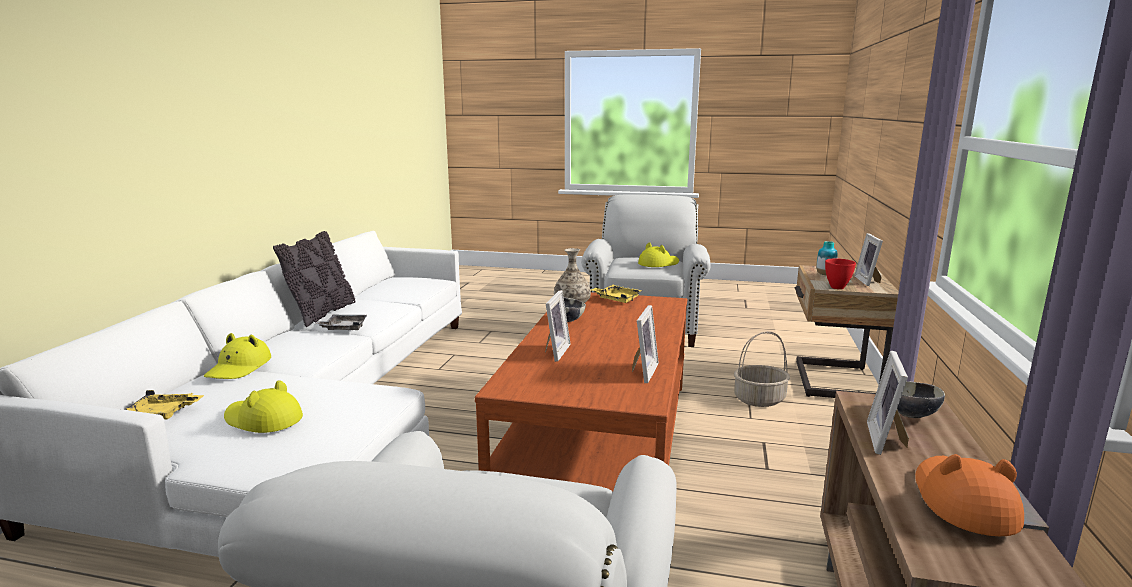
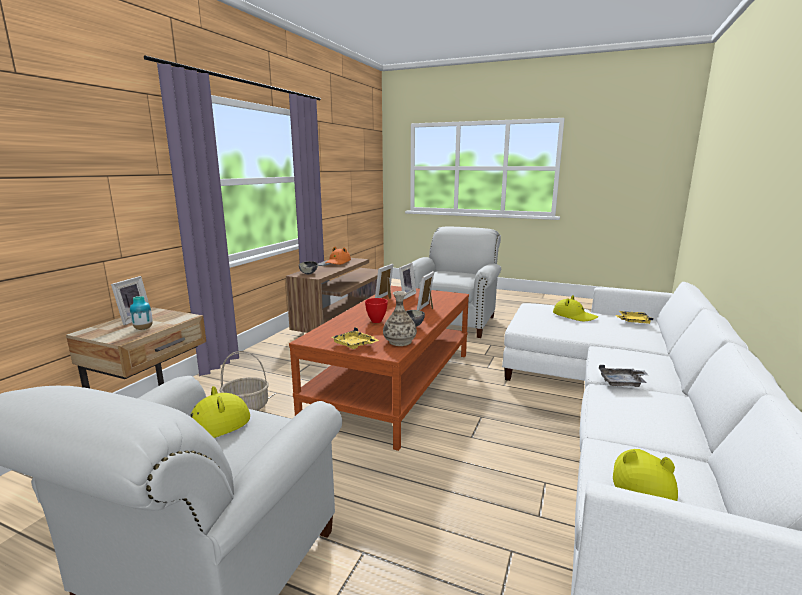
camera: 170 degrees left, 0 degrees up
yellow hat [204,333,271,379] -> yellow hat moved to [613,449,678,501]
black pillow [273,231,356,327] -> none
red bowl [825,258,856,289] -> red bowl moved to [365,298,388,323]
picture frame [867,351,909,455] -> picture frame moved to [399,263,416,299]

